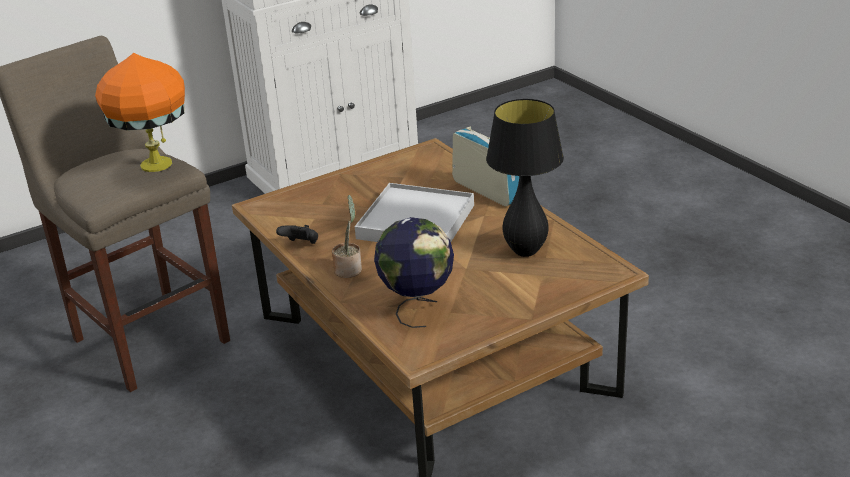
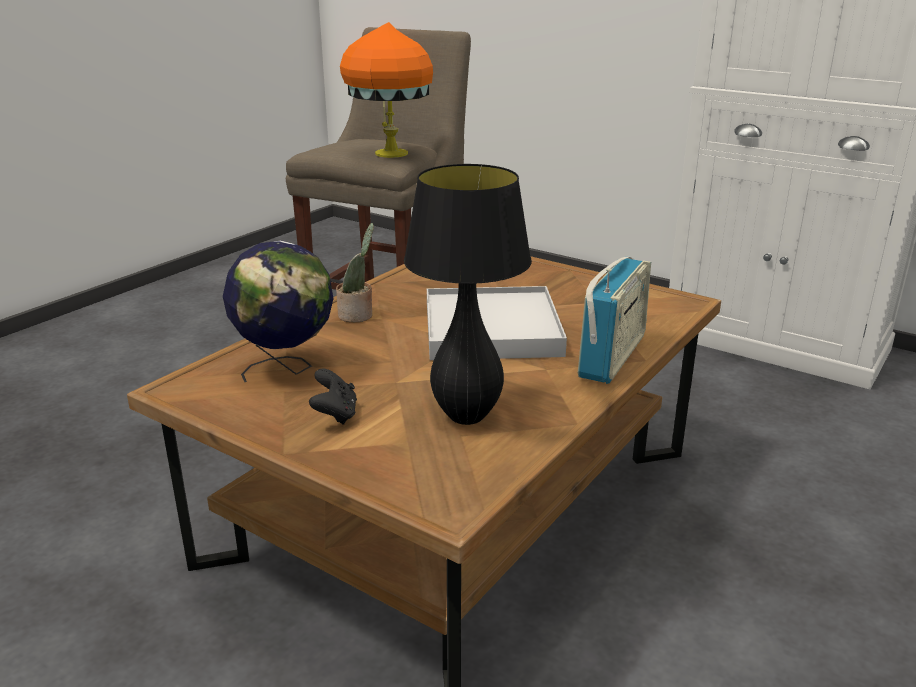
camera: 65 degrees right, 5 degrees down
black game controller [276,225,318,244] -> black game controller moved to [309,369,357,425]

